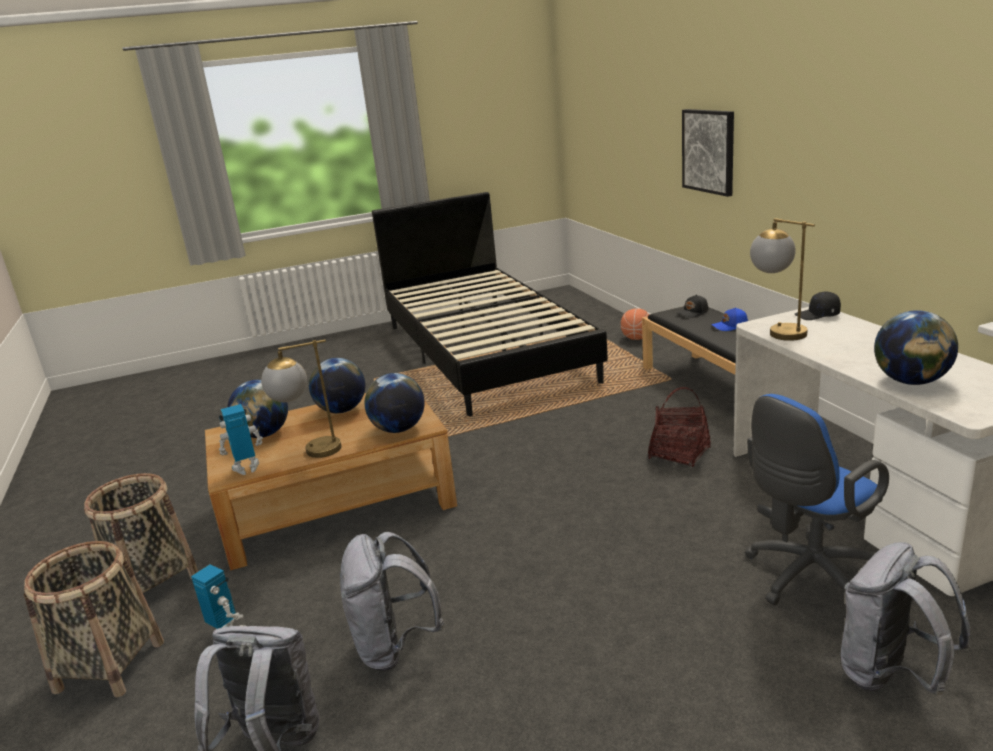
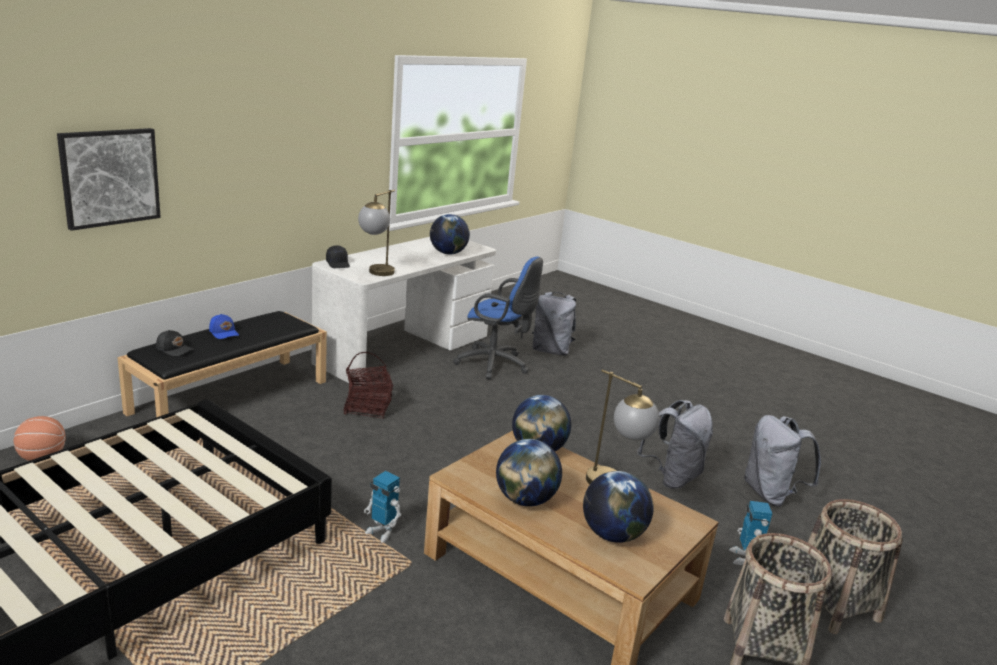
camera: 125 degrees left, 0 degrees up
toy robot [219,404,263,475] -> toy robot moved to [364,471,401,543]

